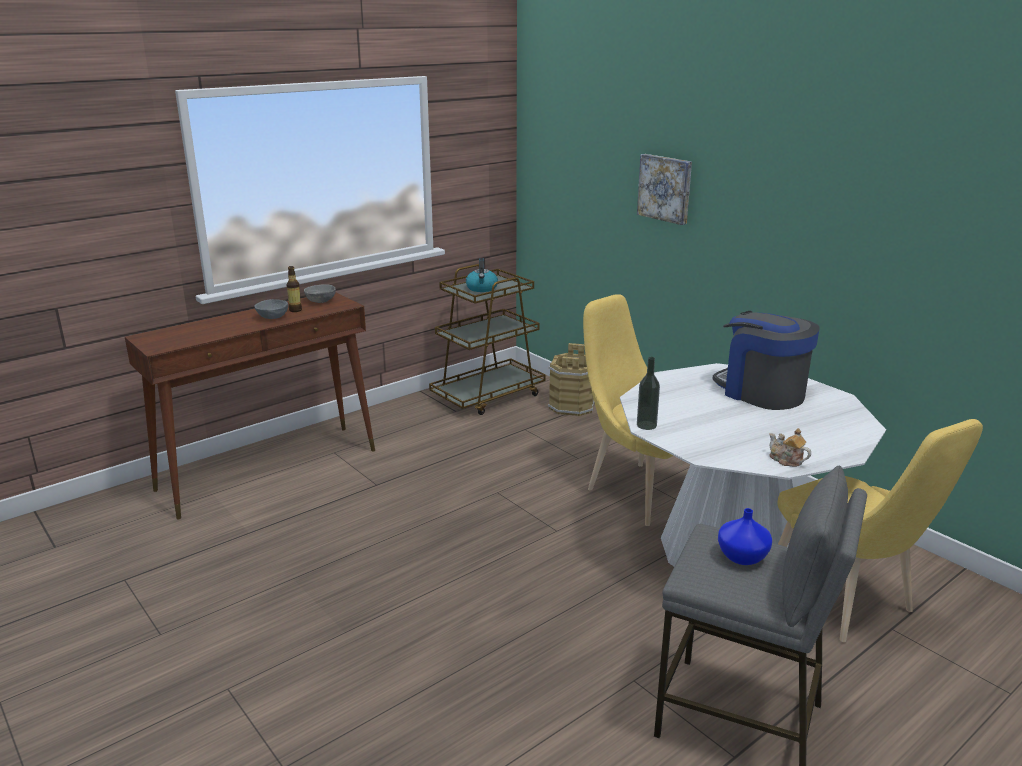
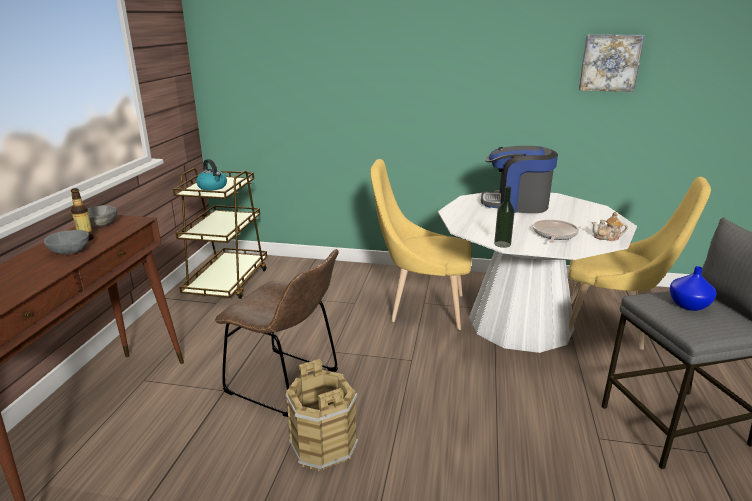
camera: 40 degrees left, 0 degrees up
brown bucket [548,343,595,416] -> brown bucket moved to [285,359,358,471]
picture [637,154,692,225] -> picture moved to [578,34,645,92]
none -> brown chair [215,249,339,417]
none -> frying pan [533,220,579,243]

